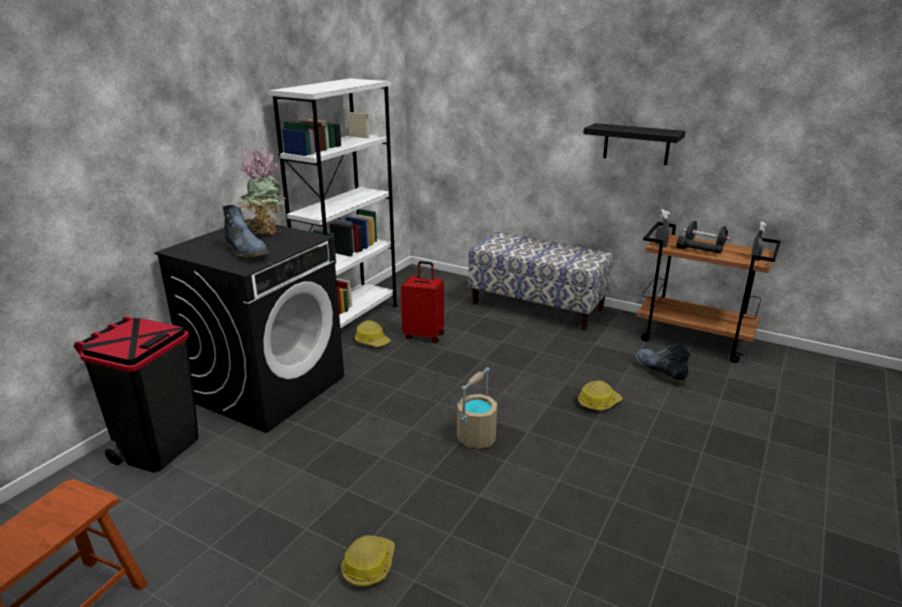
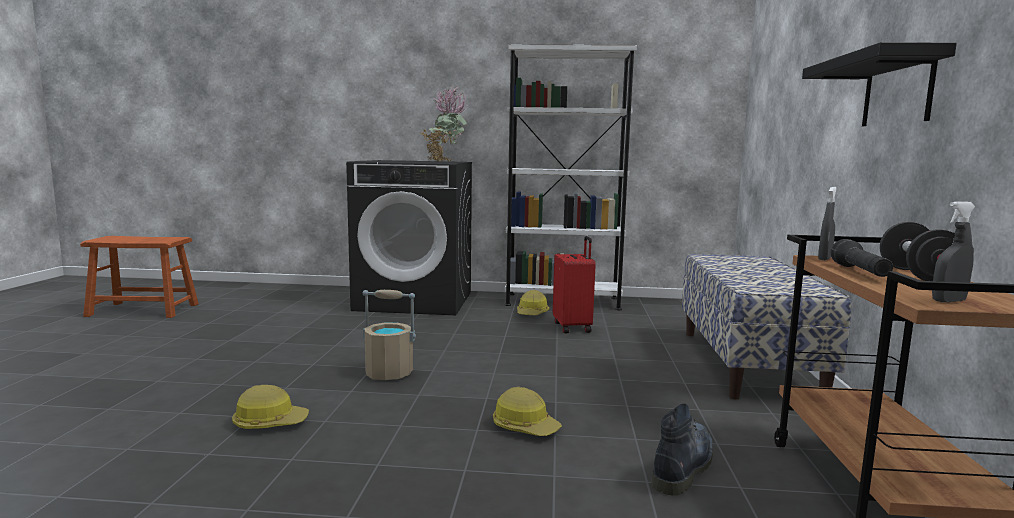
camera: 65 degrees right, 15 degrees down
black trash can [74,316,198,472] -> none
boot [223,205,270,259] -> none
hard hat [341,535,395,587] -> hard hat moved to [232,385,309,429]

